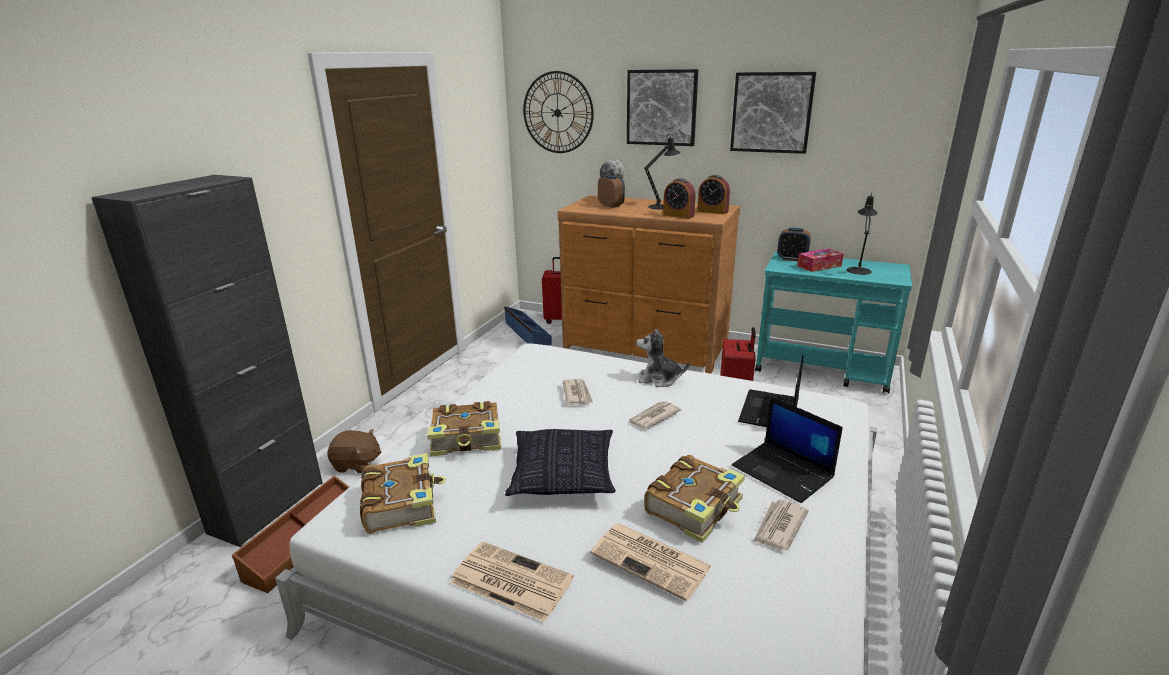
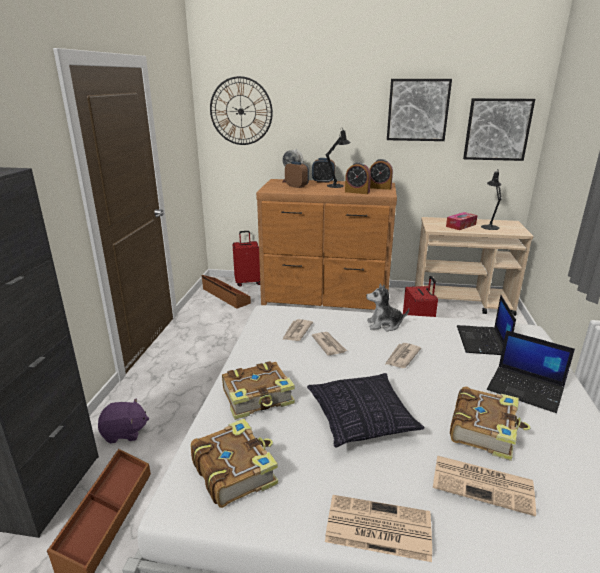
camera: 15 degrees left, 0 degrees up
brown plush toy [327,429,381,473] -> purple plush toy [98,398,149,443]
blue storage box [504,306,552,345] -> brown storage box [202,275,251,309]
picture [627,69,698,146] -> picture moved to [463,98,535,161]
newspaper [753,500,809,550] -> newspaper moved to [282,319,313,341]
turquoise cart [755,252,912,394] -> beige cart [415,217,534,316]
alarm clock [777,228,811,261] -> alarm clock moved to [312,158,335,183]

